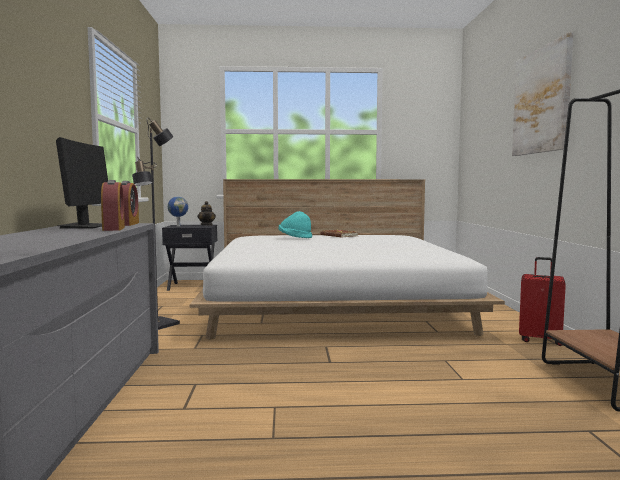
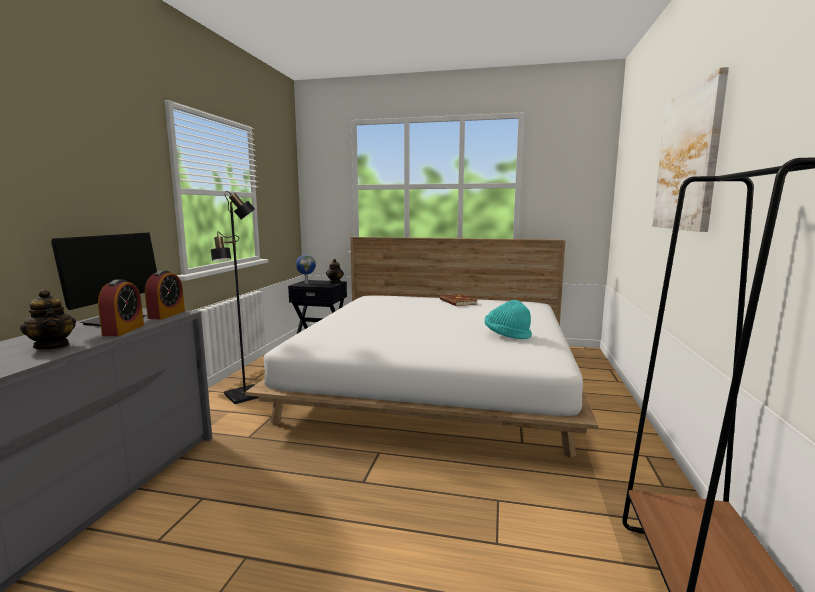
camera: 15 degrees right, 5 degrees up
turquoise hat [279,211,312,239] -> turquoise hat moved to [485,300,532,340]
red suitcase [519,257,566,346] -> none
none -> teapot [20,289,76,349]

